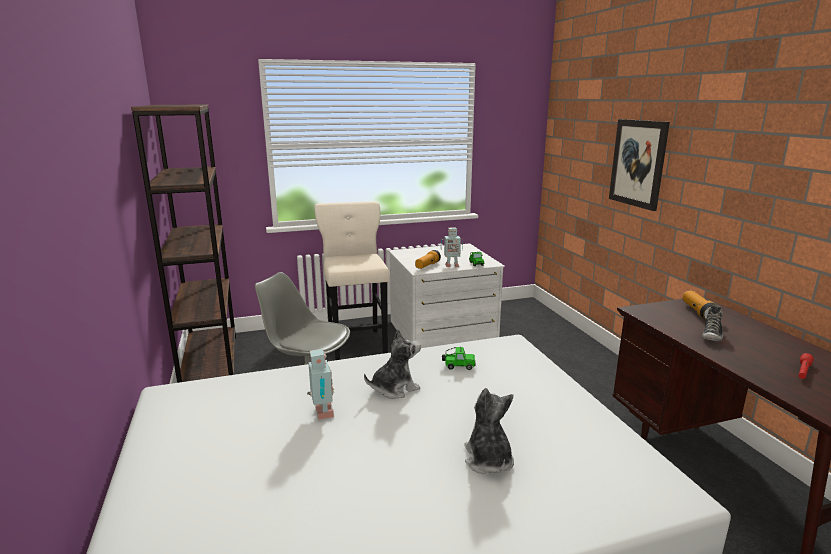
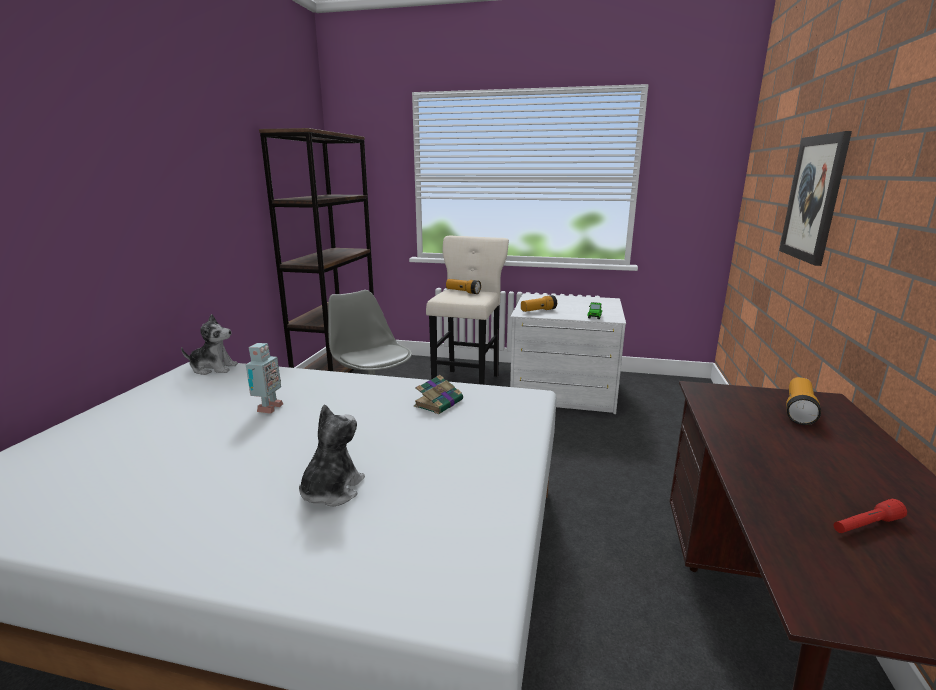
camera: 30 degrees right, 0 degrees up
plush toy [364,329,421,399] -> plush toy moved to [181,314,238,375]
toy robot [441,227,463,267] -> none
toy car [442,347,476,370] -> book [414,375,463,414]
shoe [702,305,723,342] -> none
none -> flashlight [446,279,481,294]

